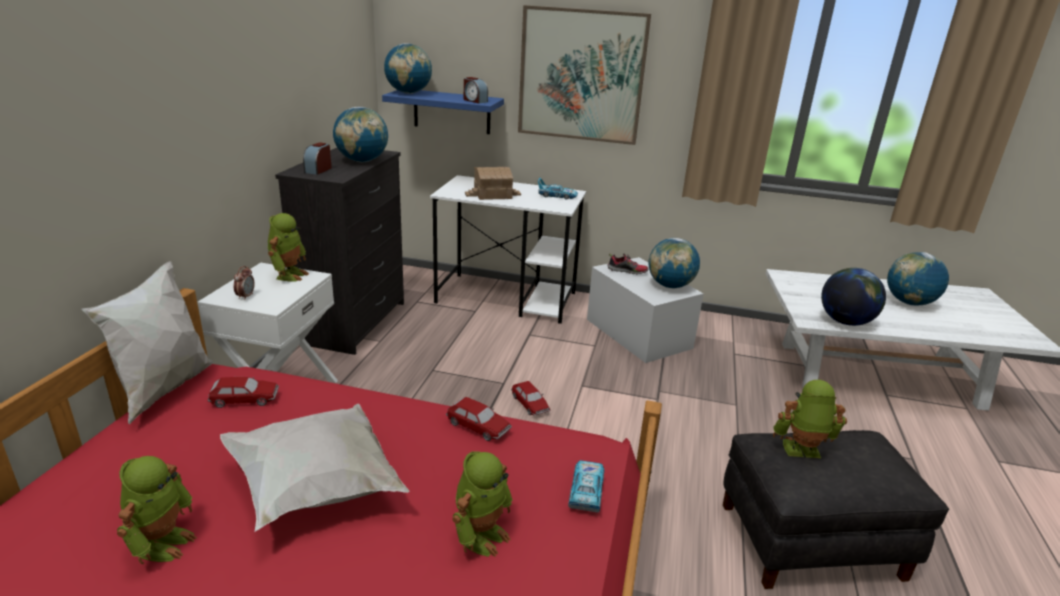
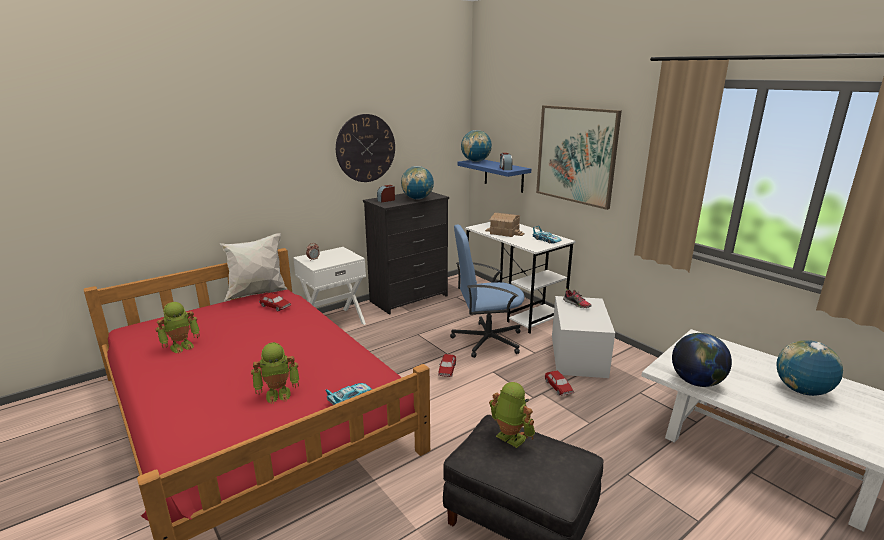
camera: 40 degrees right, 5 degrees down
white pillow [220,404,409,531] -> none
toy robot [268,213,309,281] -> none
toy car [446,397,512,441] -> toy car moved to [544,370,574,396]
globe [648,238,700,288] -> none
none -> wall clock [336,114,395,182]
none -> blue office chair [450,224,525,358]

